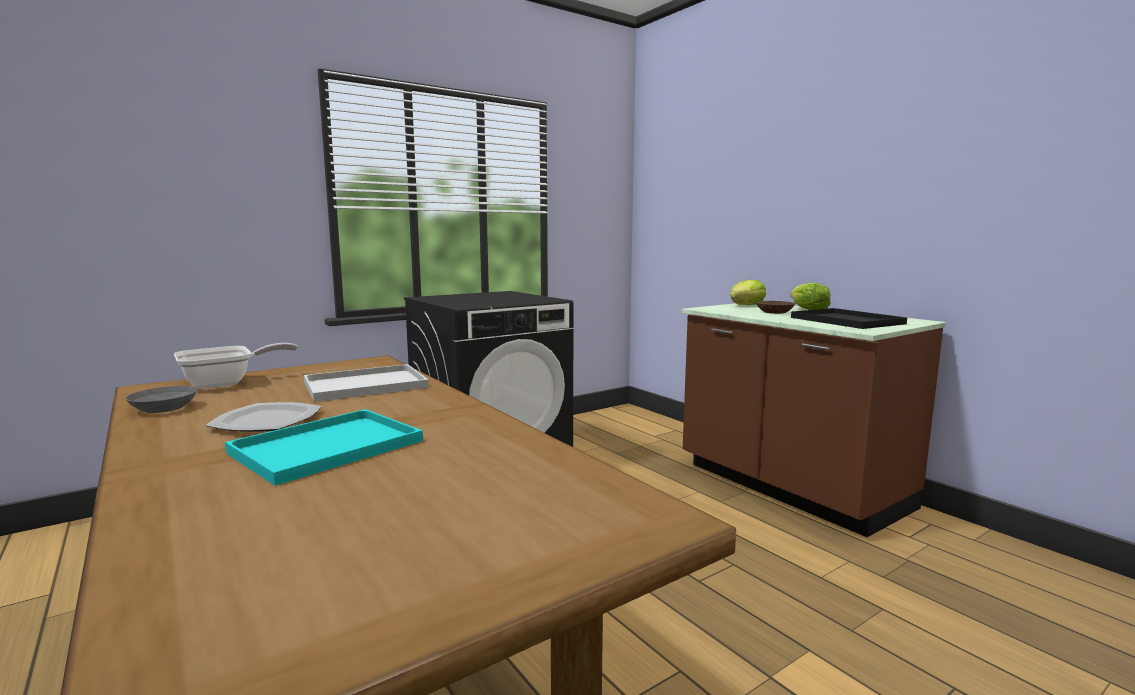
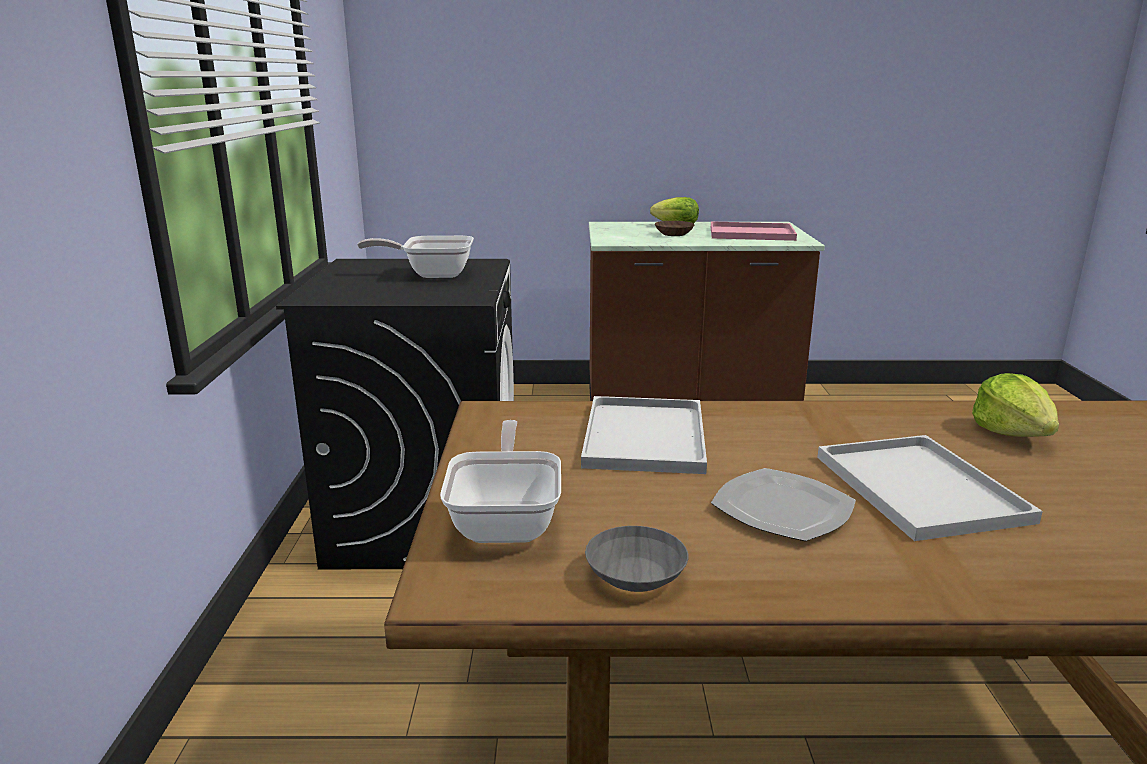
camera: 55 degrees left, 10 degrees up
turquoise tray [225,409,423,486] -> white tray [817,435,1043,541]
lettuce [730,279,766,305] -> lettuce moved to [972,373,1059,437]
black tray [791,308,907,329] -> pink tray [711,221,797,241]
none -> frying pan [357,236,474,278]

